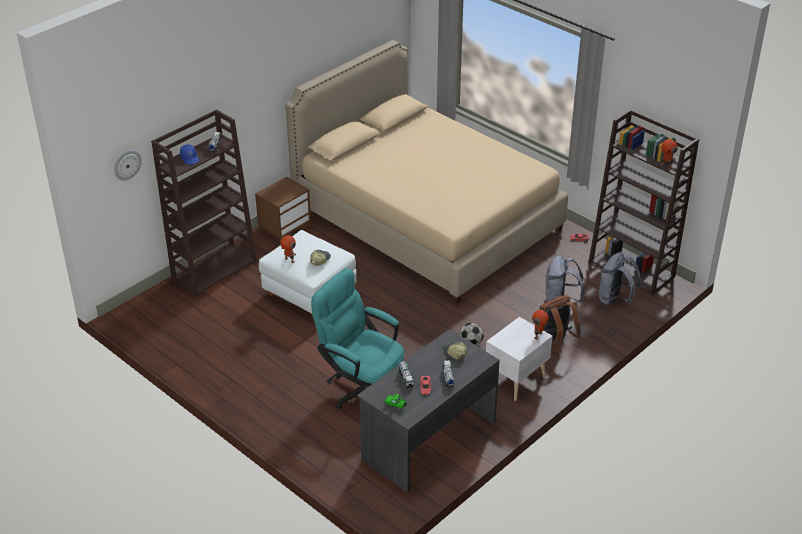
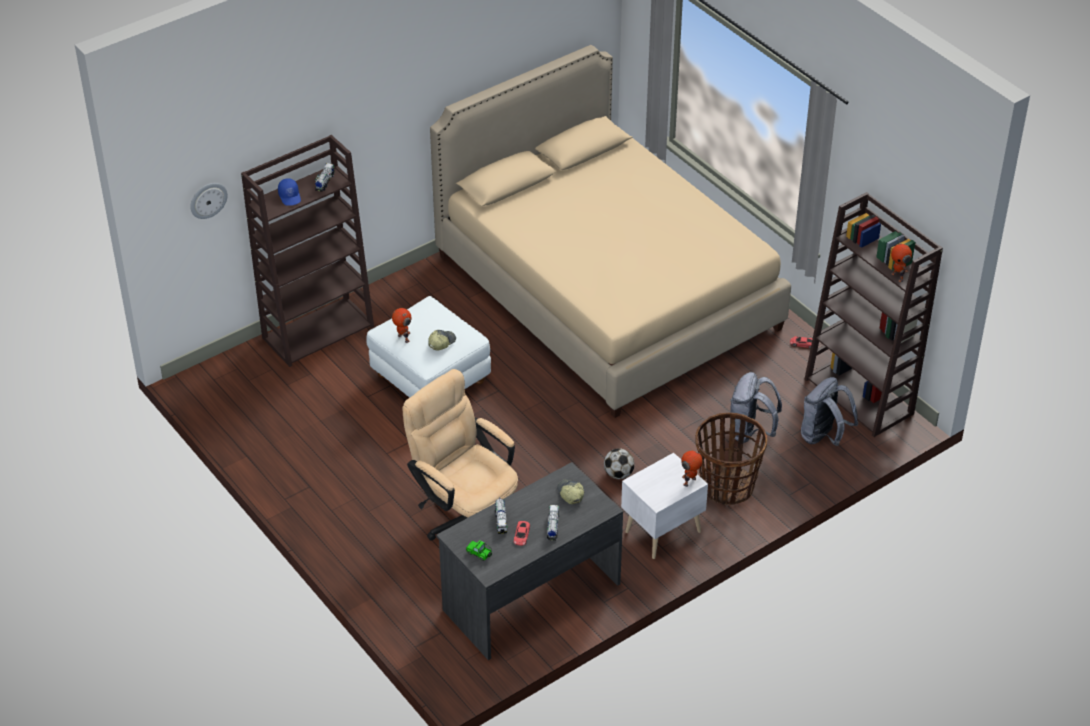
camera: 10 degrees right, 5 degrees up
brown nightstand [255,176,311,241] -> none
turquoise office chair [311,268,404,409] -> beige office chair [402,369,518,541]
brown backpack [540,295,581,348] -> basket [695,412,767,505]

